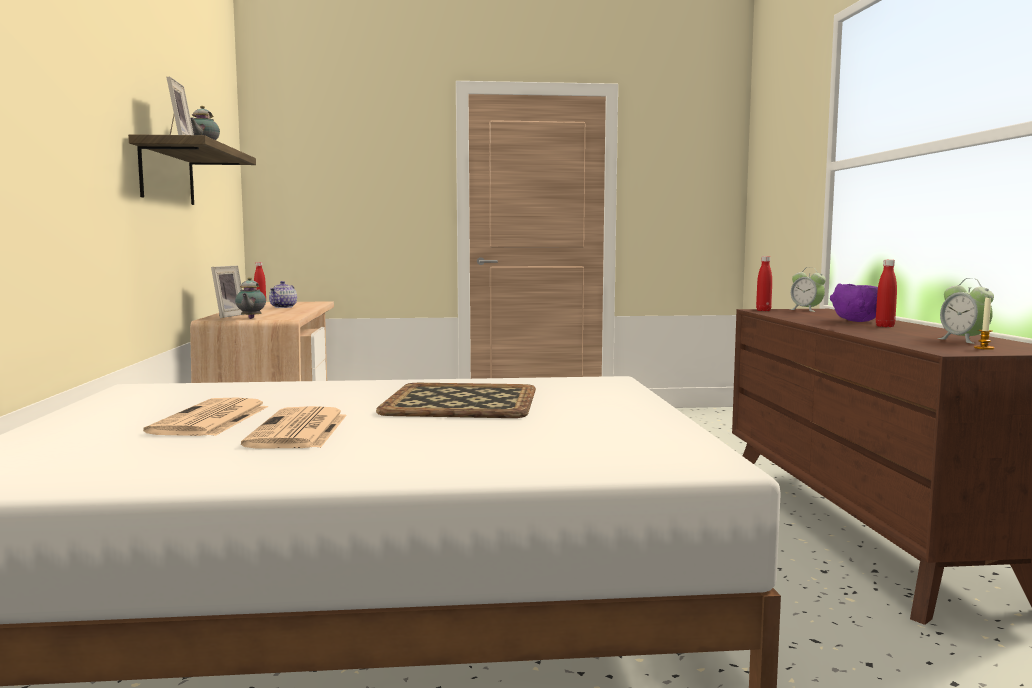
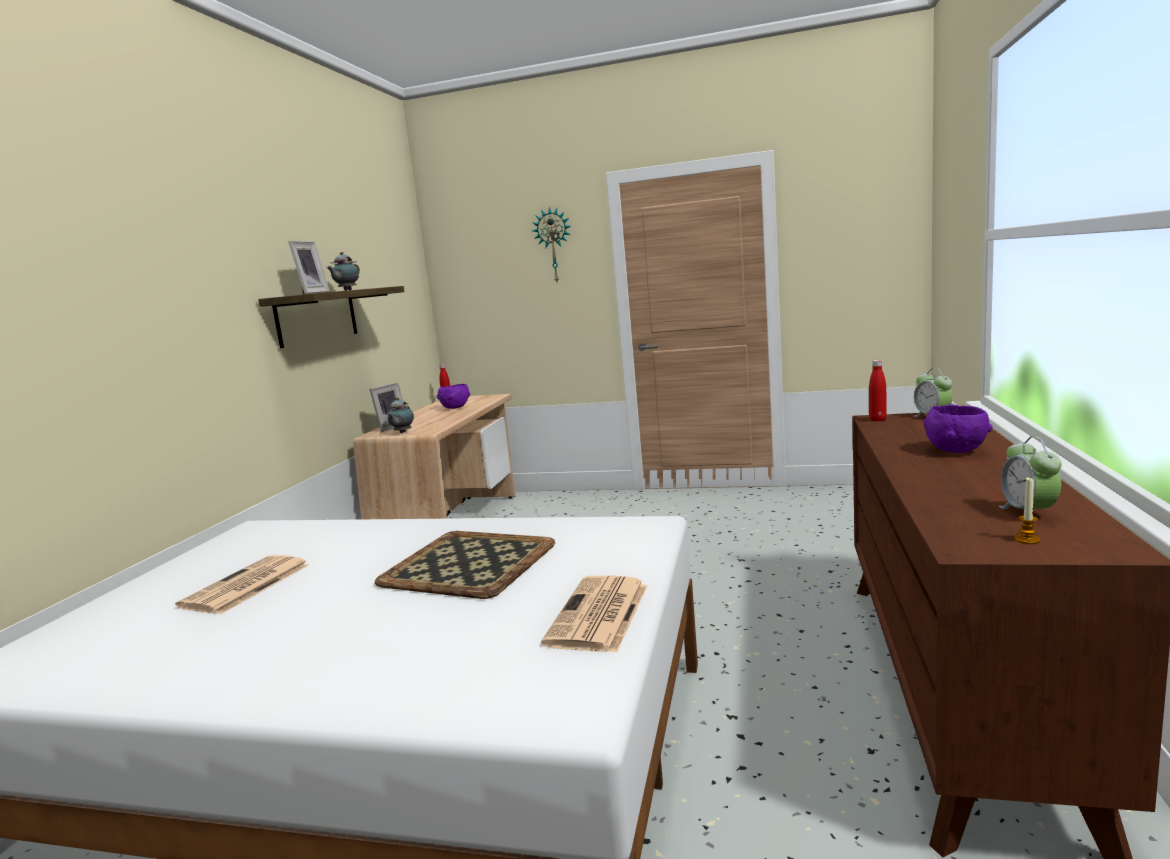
camera: 20 degrees right, 5 degrees up
newspaper [241,406,347,449] -> newspaper moved to [541,576,648,653]
teapot [269,281,297,308] -> purple bowl [437,384,470,409]
red bottle [876,259,897,327] -> none
none -> wall clock [532,207,571,282]

